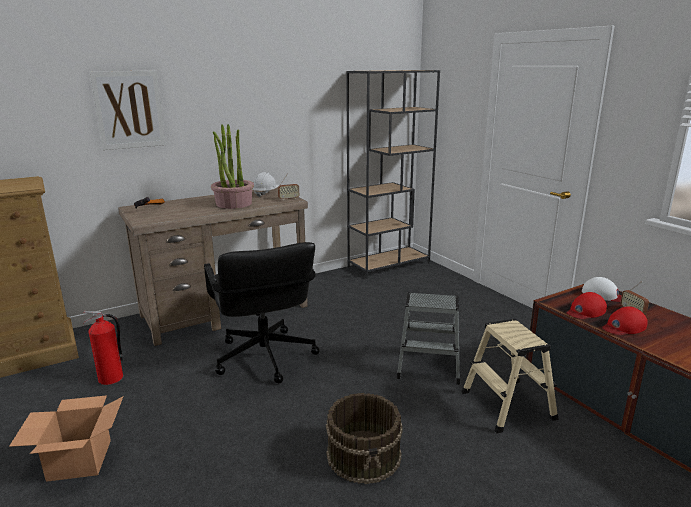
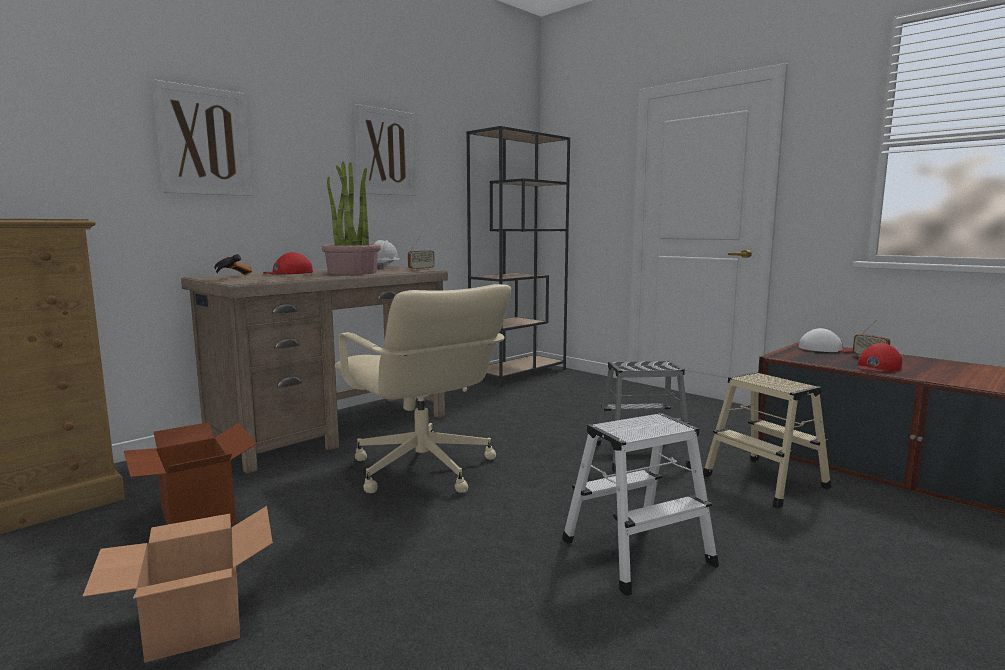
camera: 15 degrees left, 10 degrees down
fire extinguisher [84,311,123,385] -> cardboard box [124,422,257,525]
black office chair [204,242,320,383] -> beige office chair [335,284,511,493]
brown bucket [326,393,403,484] -> white step ladder [562,413,719,596]
red cap [567,292,607,319] -> red cap moved to [263,252,313,275]
none -> picture [354,104,416,196]

